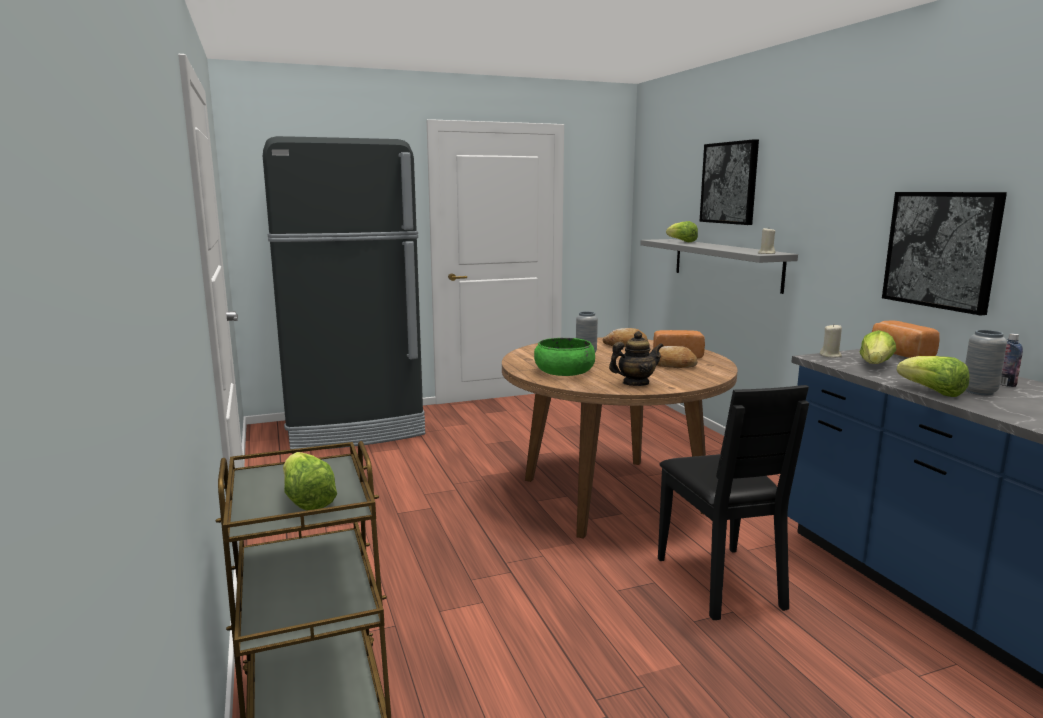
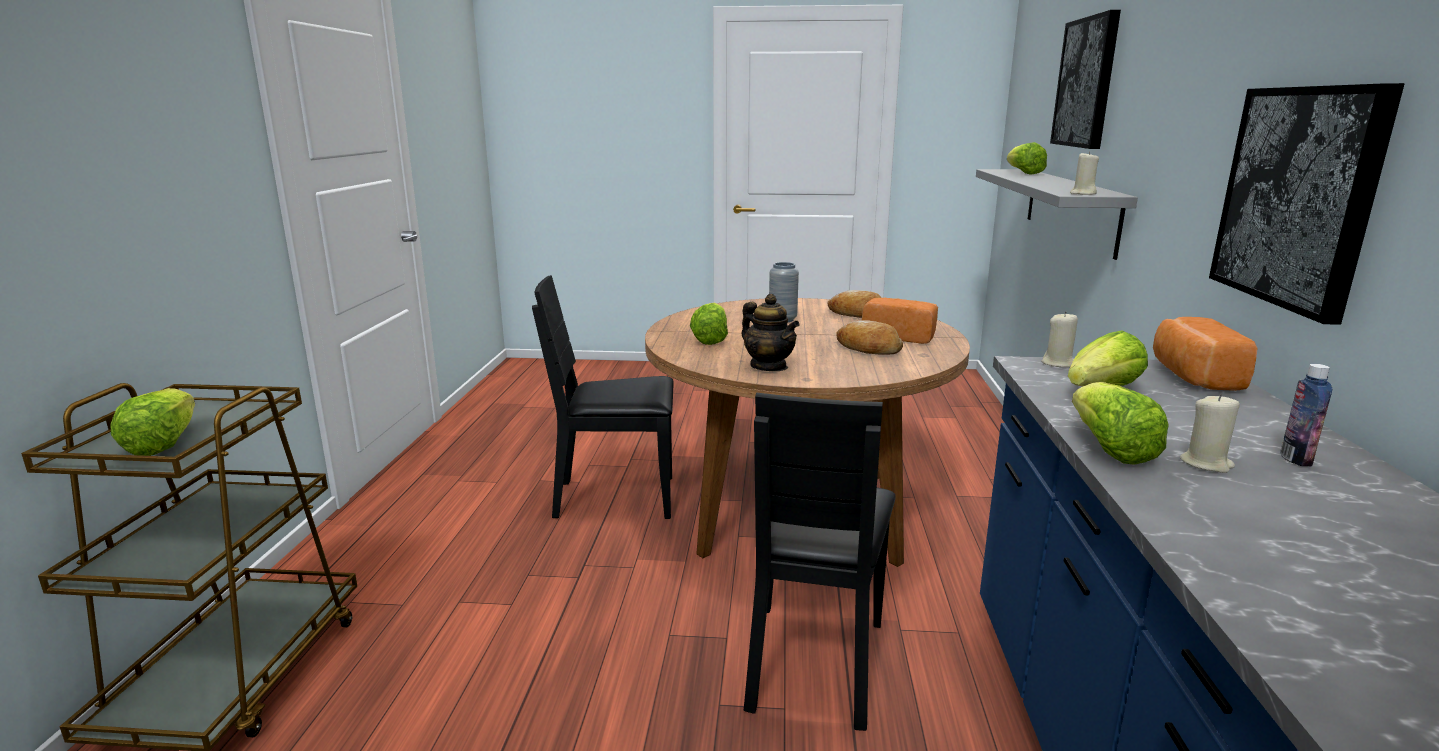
camera: 25 degrees right, 5 degrees up
black fridge [263,136,425,449] -> none
green bowl [534,338,595,376] -> lettuce [690,303,728,345]
teapot [609,331,664,386] -> teapot turned 45 degrees clockwise [742,294,800,371]
grey vase [965,330,1007,395] -> beige candle [1180,394,1240,473]
none -> black chair [532,275,674,519]

